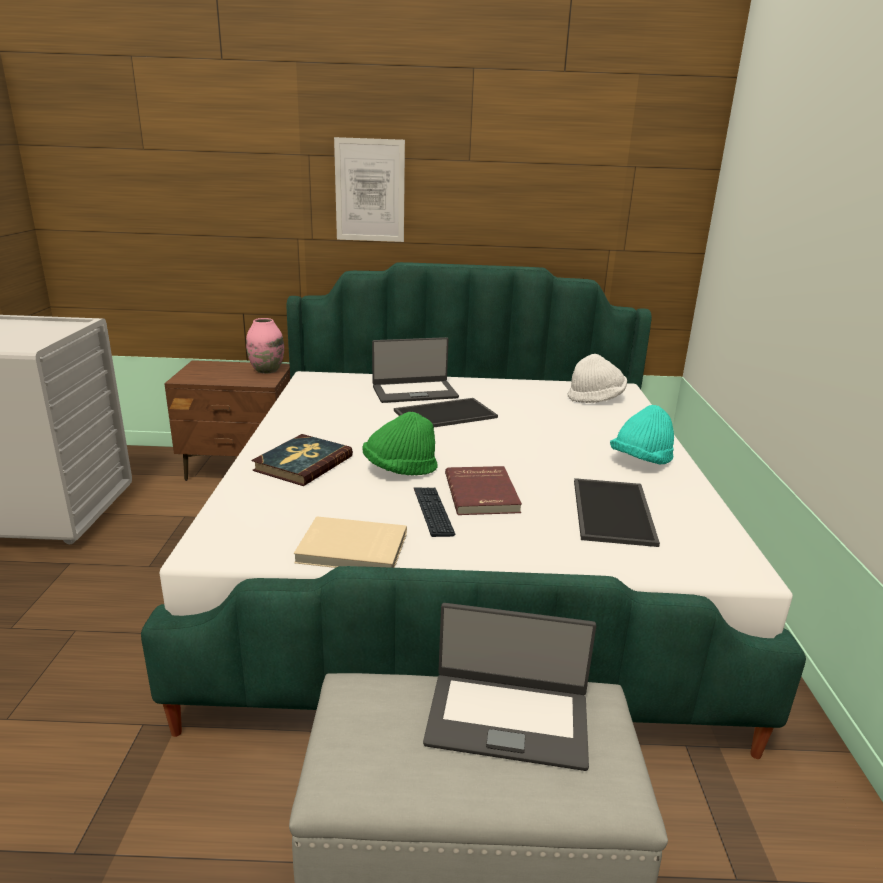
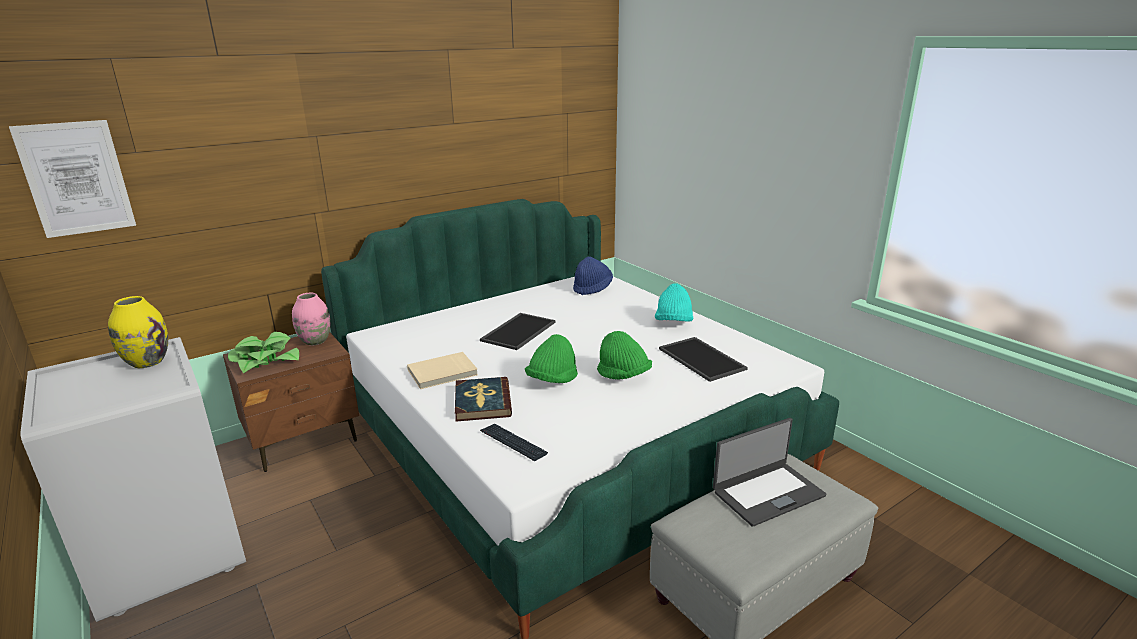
camera: 35 degrees left, 0 degrees up
beige book [294,516,407,568] -> beige book moved to [407,352,478,389]
picture [334,137,405,242] -> picture moved to [9,120,136,238]
laptop [372,337,459,403] -> none
keyboard [414,487,455,537] -> keyboard moved to [480,424,548,461]
red book [445,466,522,515] -> green hat [597,331,652,380]
white hat [568,354,627,403] -> blue hat [573,257,613,295]
none -> yellow vase [108,296,168,368]
none -> potted plant [228,332,299,373]

